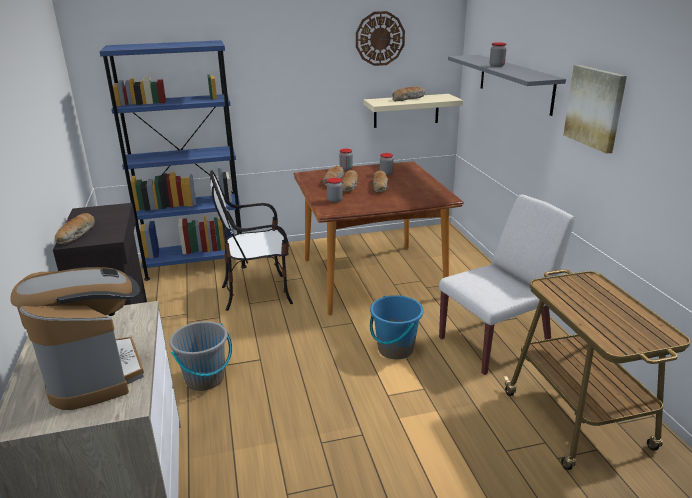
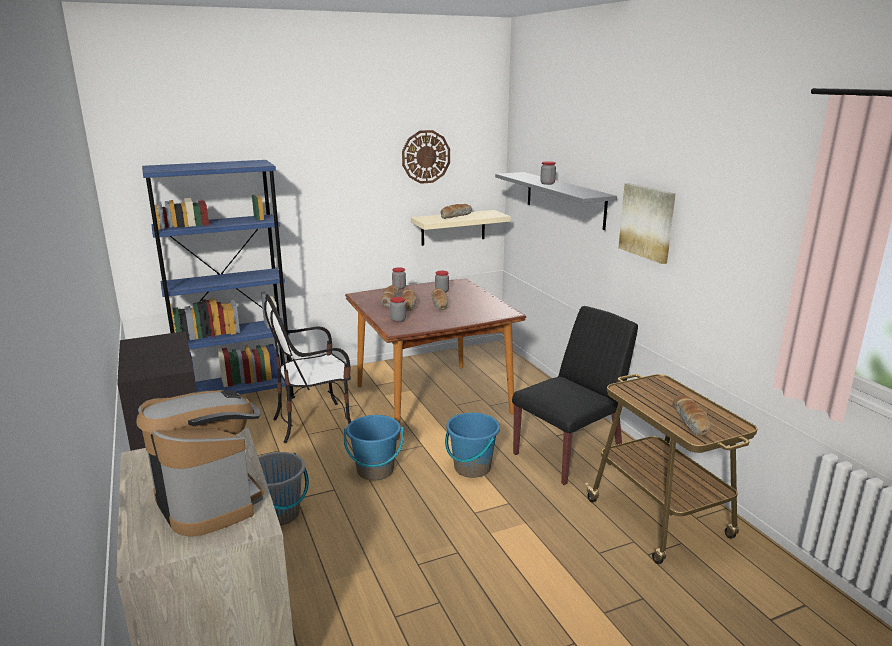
camera: 10 degrees left, 5 degrees down
bread [55,213,95,244] -> bread moved to [673,395,711,435]
white chair [439,195,575,375] -> black chair [512,306,638,485]
none -> blue bucket [343,415,404,481]

